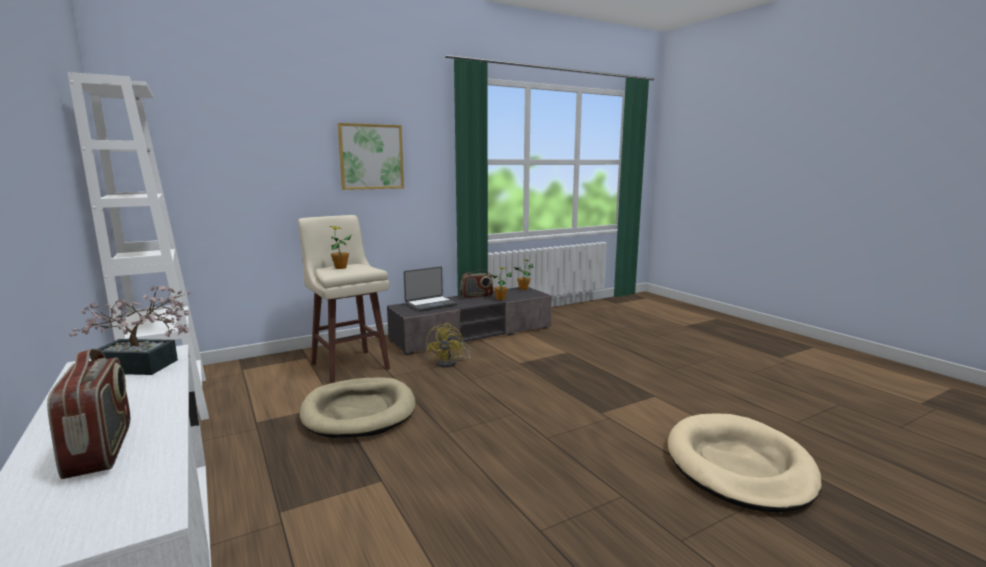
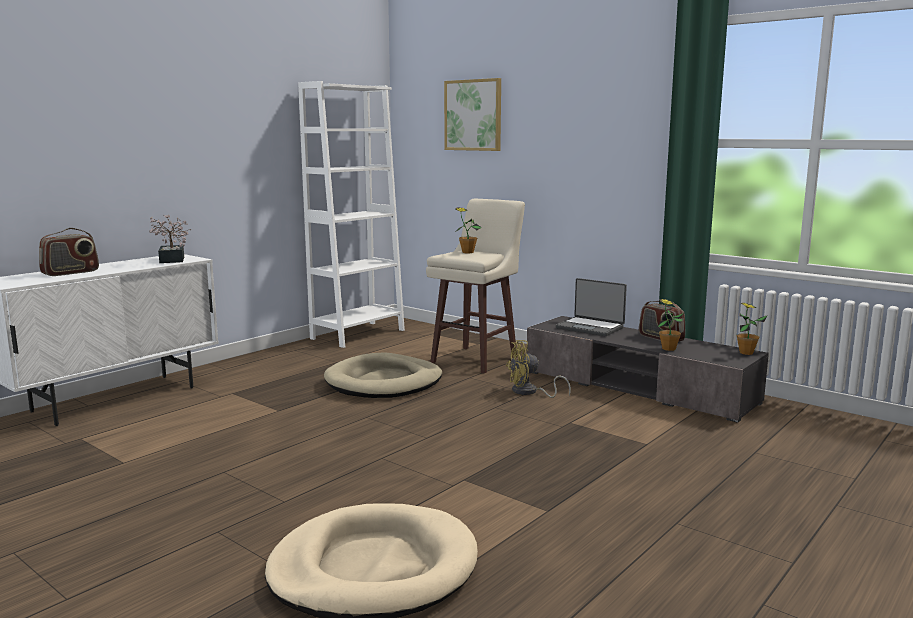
camera: 70 degrees right, 0 degrees up
picture [337,123,404,190] -> picture moved to [444,78,501,151]

